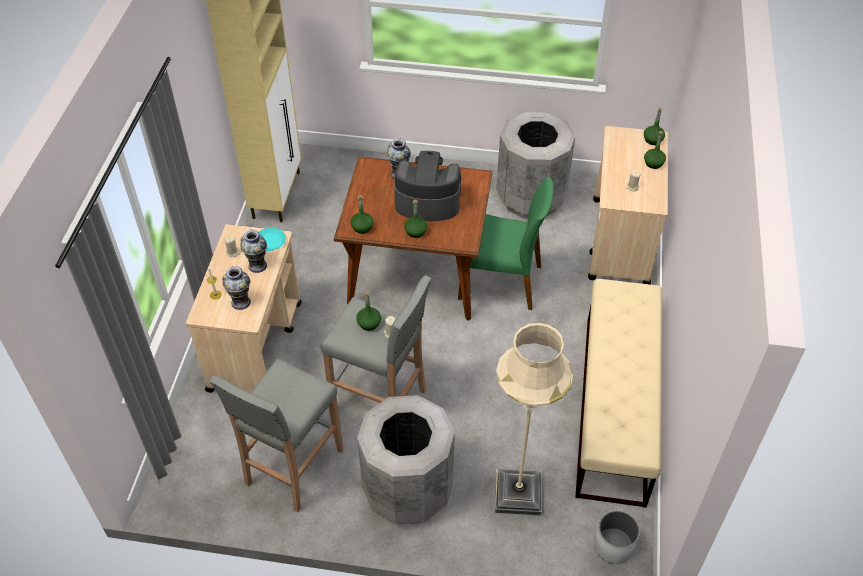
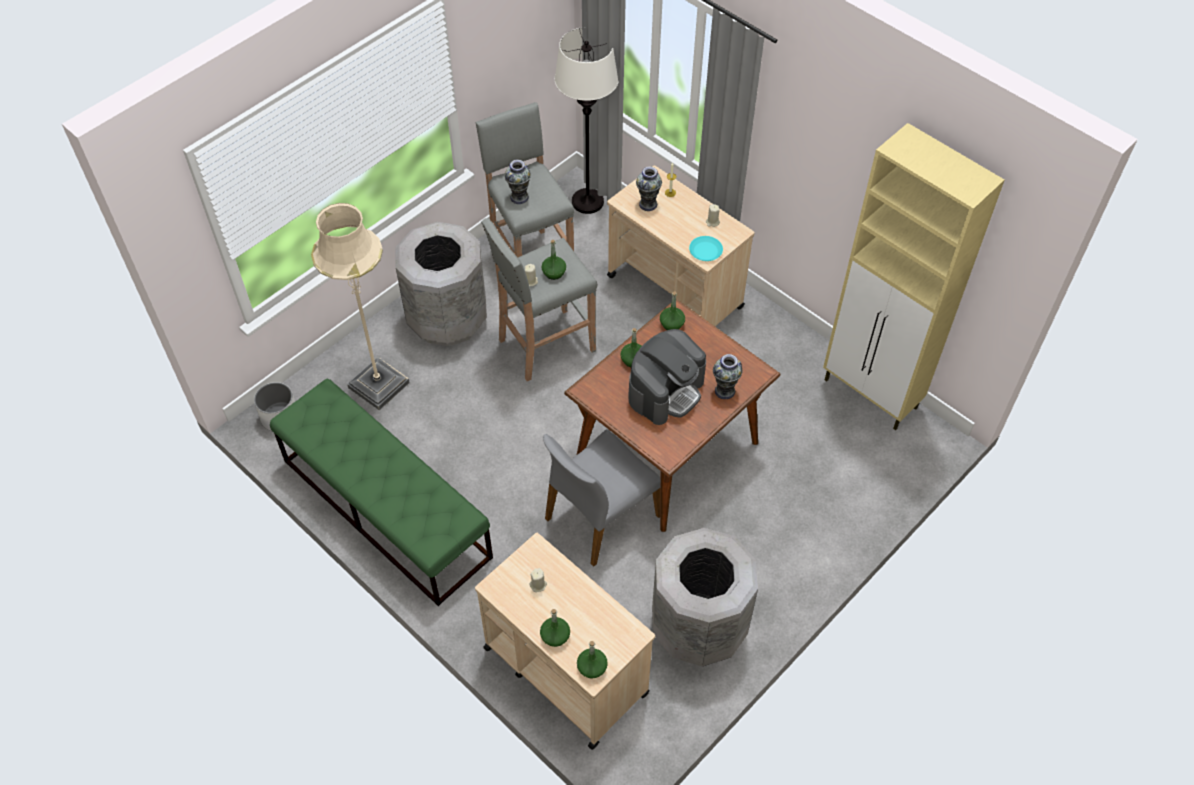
camera: 125 degrees right, 5 degrees up
vase [240,230,267,273] -> vase moved to [505,160,531,204]
green chair [458,177,554,310] -> grey chair [543,429,661,567]
beige bench [575,279,662,508] -> green bench [270,379,493,606]
none -> white floor lamp [555,27,619,214]

